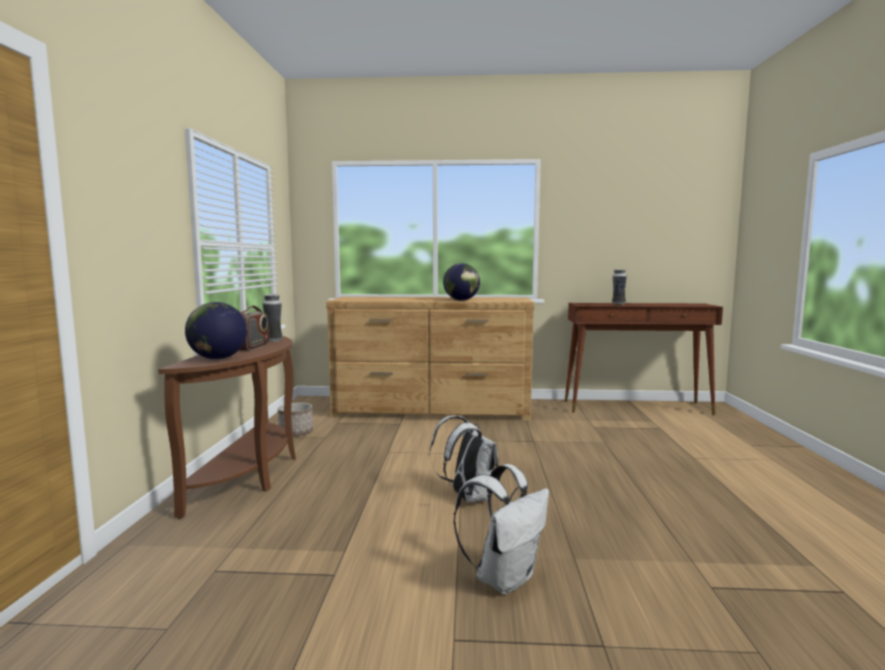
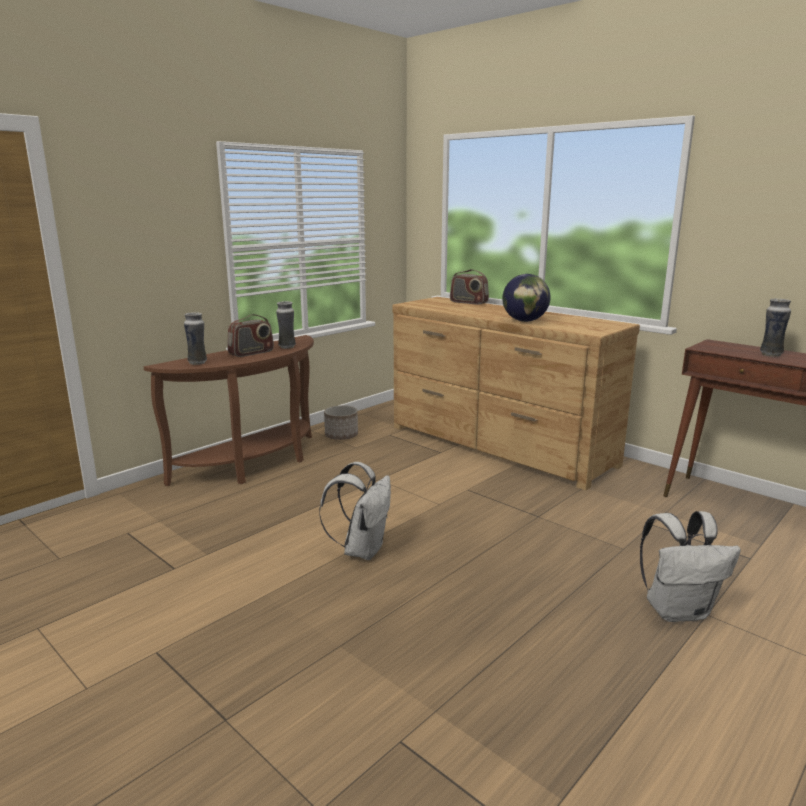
camera: 40 degrees right, 10 degrees up
globe [185,302,247,359] -> vase [184,312,207,365]
white backpack [453,464,549,594] -> white backpack moved to [640,511,741,622]
none -> radio [450,269,489,305]

